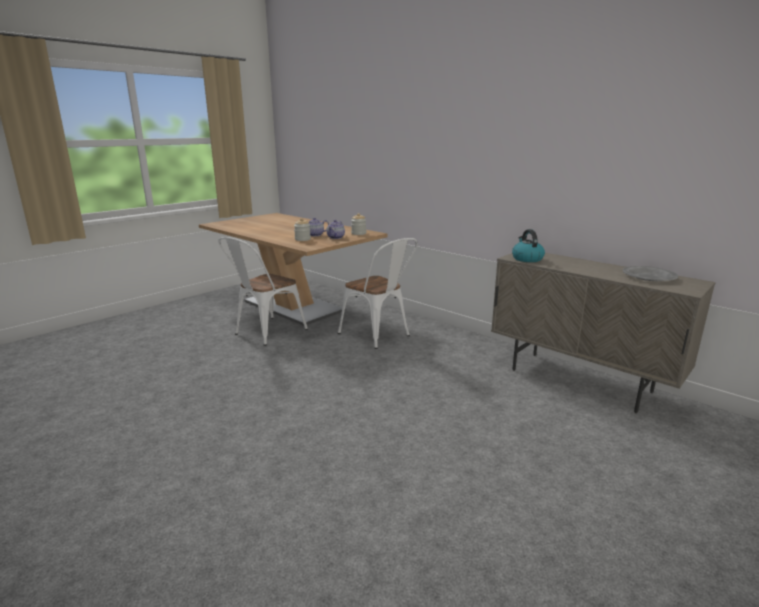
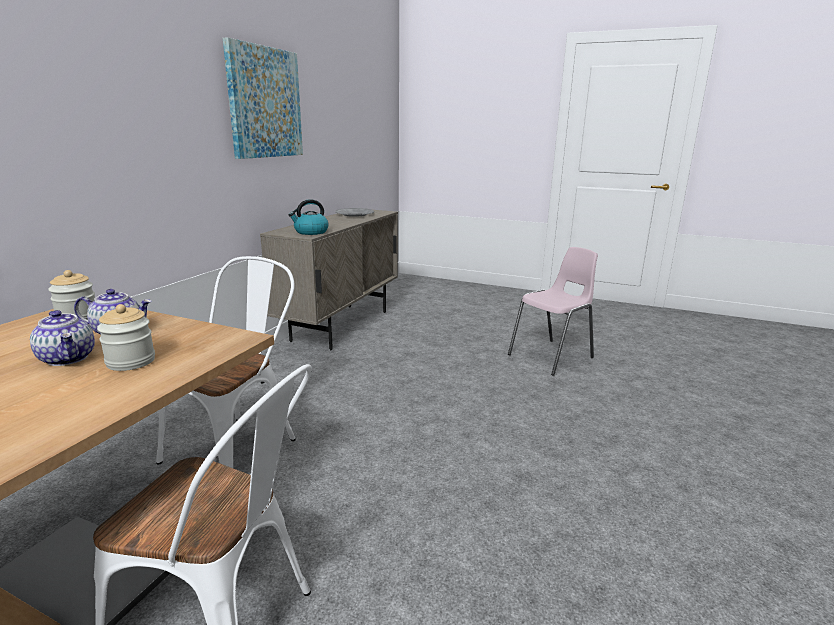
camera: 110 degrees left, 0 degrees up
none -> picture [223,37,303,159]
none -> pink chair [508,247,598,376]

